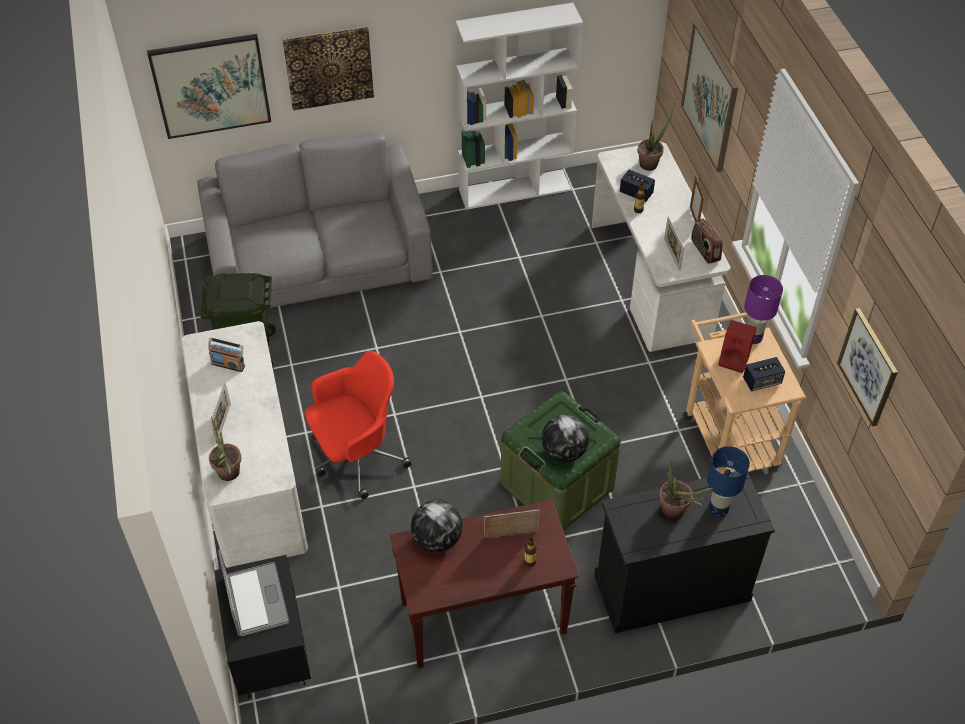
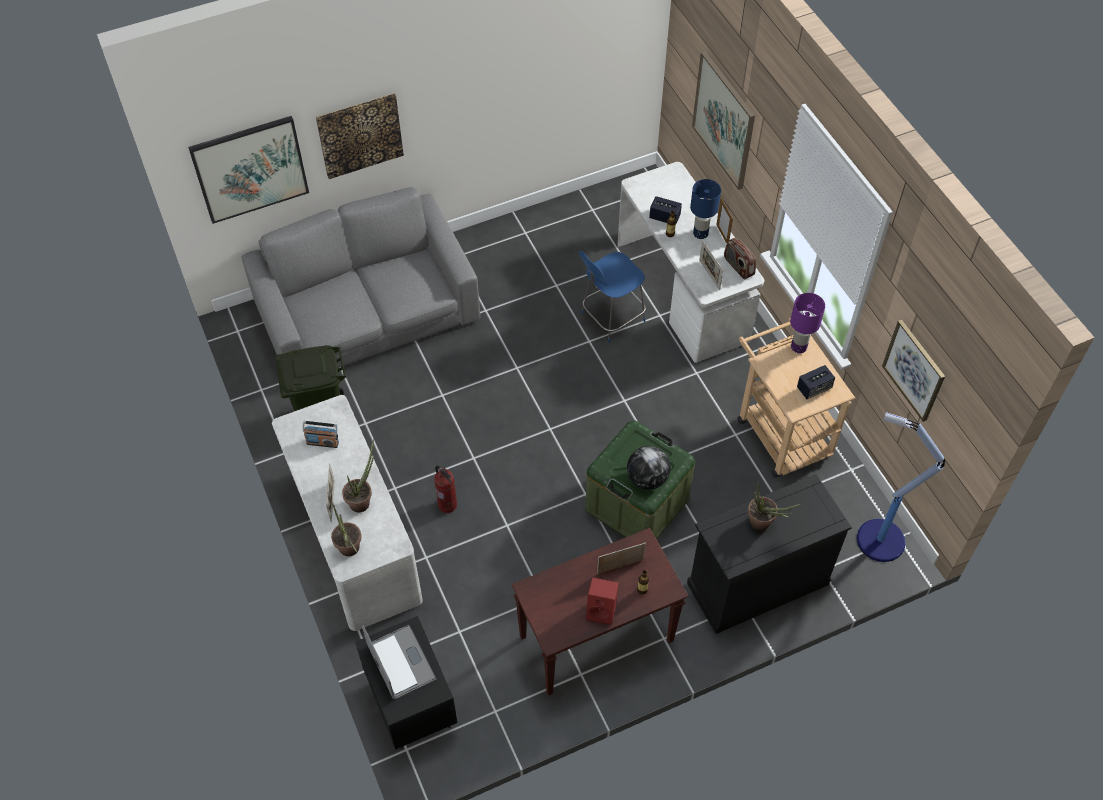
camera: 10 degrees left, 5 degrees up
red office chair [305,351,411,499] -> fire extinguisher [434,466,457,513]
globe [411,500,463,552] -> none
white bookcase [455,3,583,210] -> none
potted plant [637,98,676,171] -> potted plant moved to [342,439,374,513]
blue table lamp [707,446,750,517] -> blue table lamp moved to [690,179,721,239]
red speaker [718,320,757,373] -> red speaker moved to [586,577,619,625]
none -> blue stool [579,251,646,343]
none -> floor lamp [857,412,945,562]

